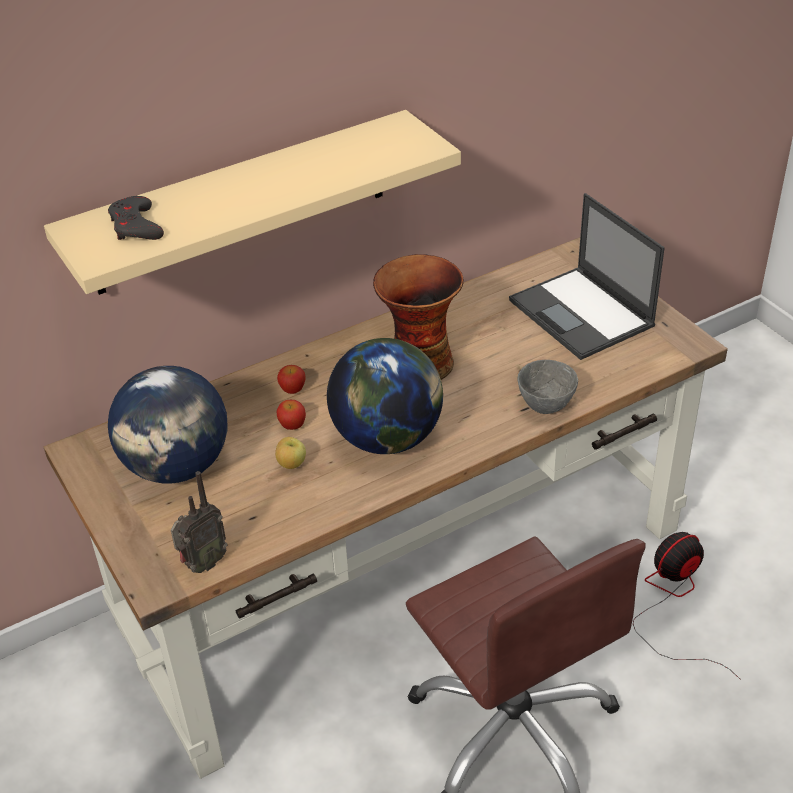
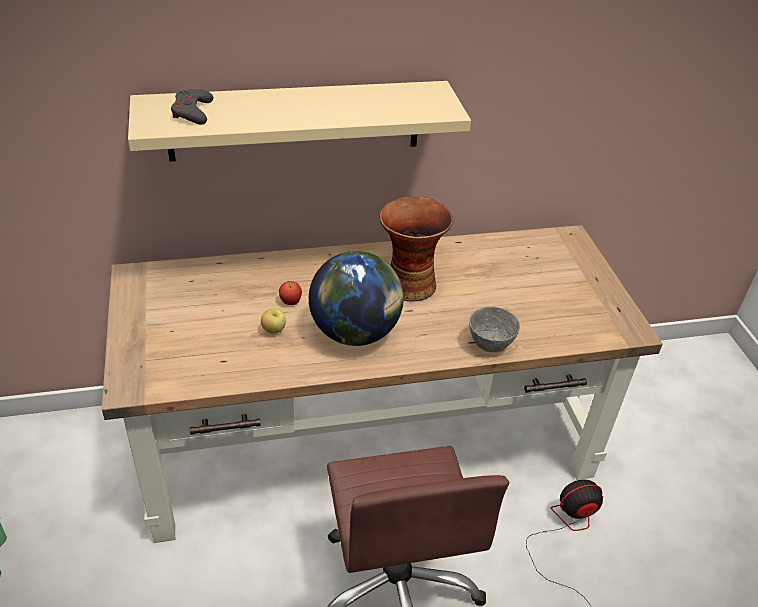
camera: 15 degrees right, 0 degrees up
globe [108,366,228,484] -> none
radio [171,471,228,573] -> none
apple [277,365,306,394] -> none
laptop [509,193,665,360] -> none

